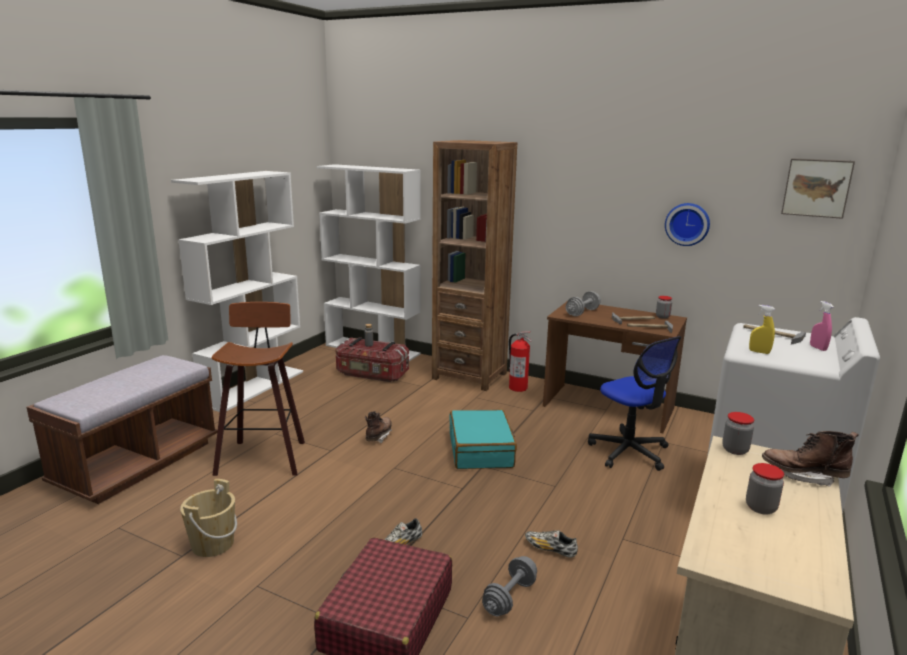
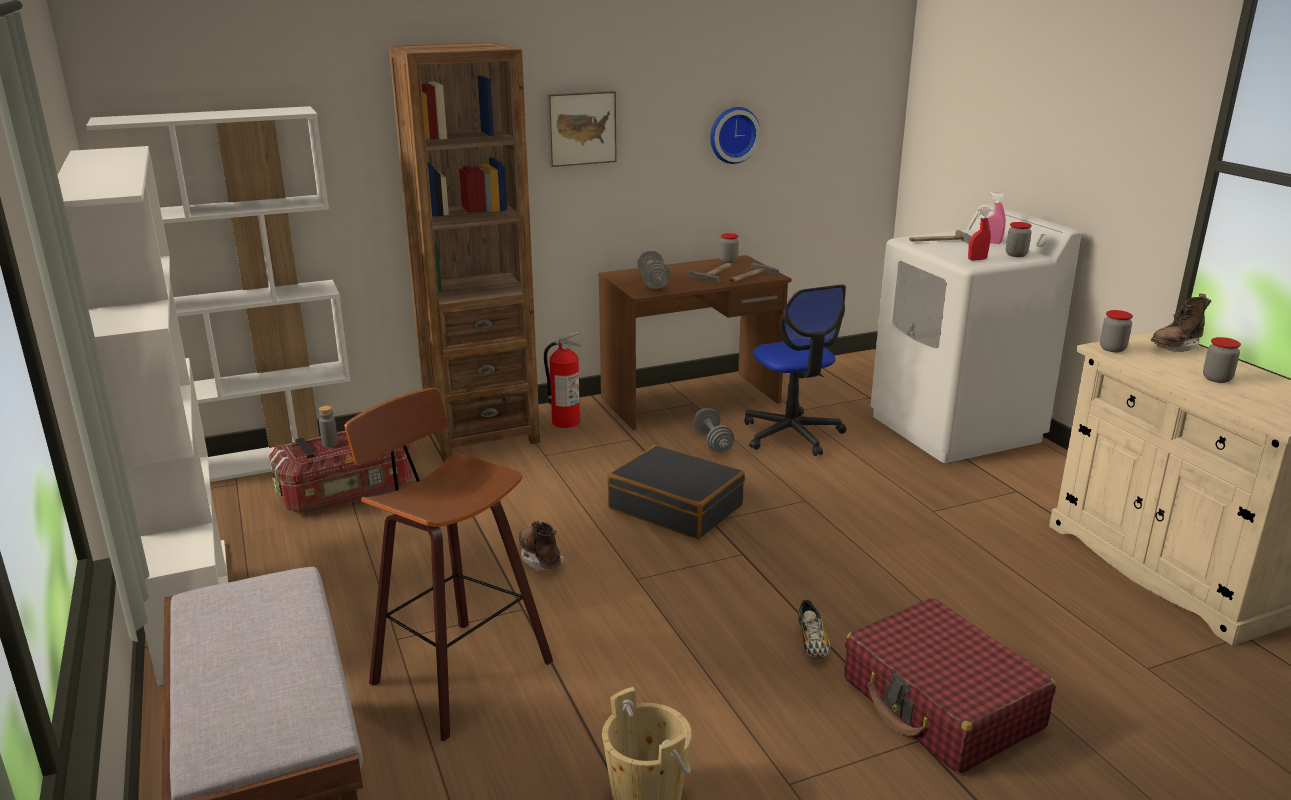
camera: 50 degrees left, 5 degrees up
turquoise suitcase [449,409,517,469] -> black suitcase [607,445,745,539]
grey dumbbell [482,556,537,616] -> grey dumbbell moved to [693,408,734,453]
shoe [525,530,578,558] -> none
office chair [588,336,681,471] -> office chair turned 60 degrees clockwise [744,284,847,456]
yellow spray bottle [749,305,775,354] -> red spray bottle [968,207,991,260]
picture [781,158,855,219] -> picture moved to [546,91,617,167]
none -> jar [1006,222,1032,257]

